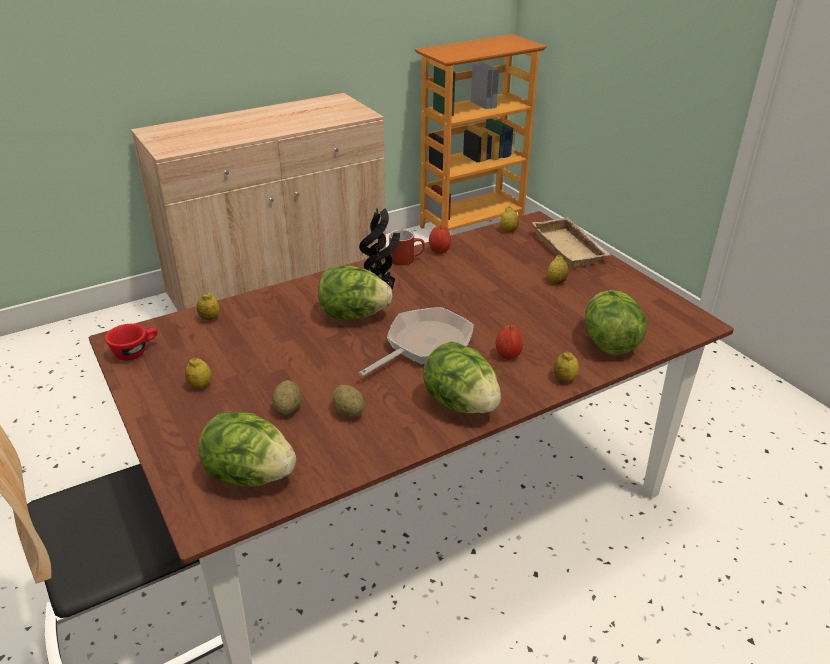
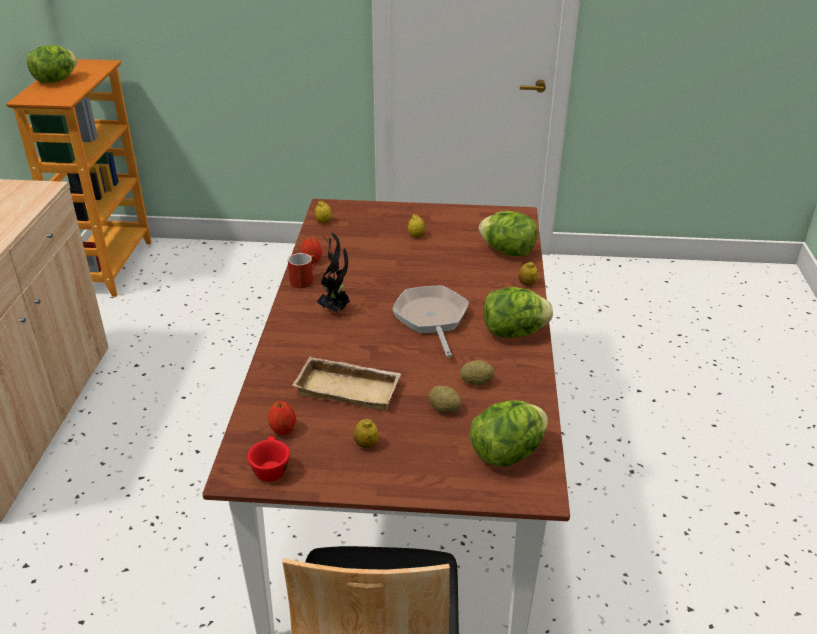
camera: 55 degrees left, 0 degrees up
lemon [197,292,220,320] -> none
lettuce [318,266,393,319] -> lettuce moved to [27,45,78,83]
apple [496,325,523,360] -> apple moved to [268,401,296,435]
beige tray [532,217,611,269] -> beige tray moved to [292,357,401,411]

